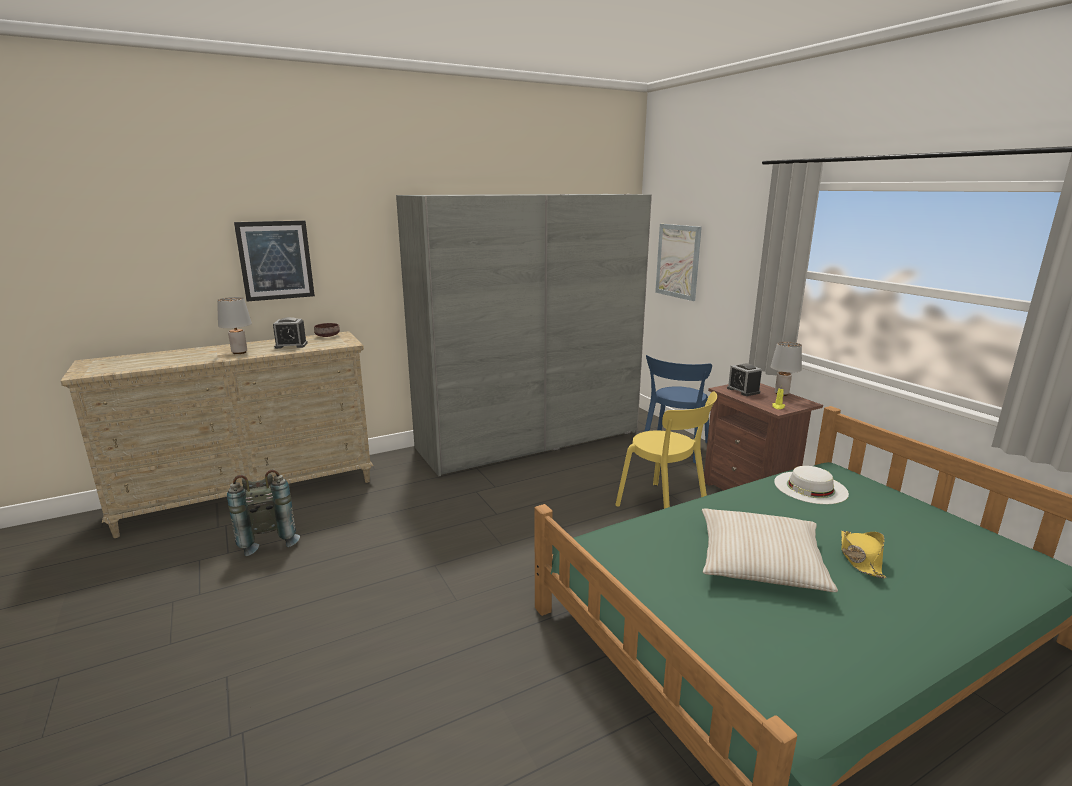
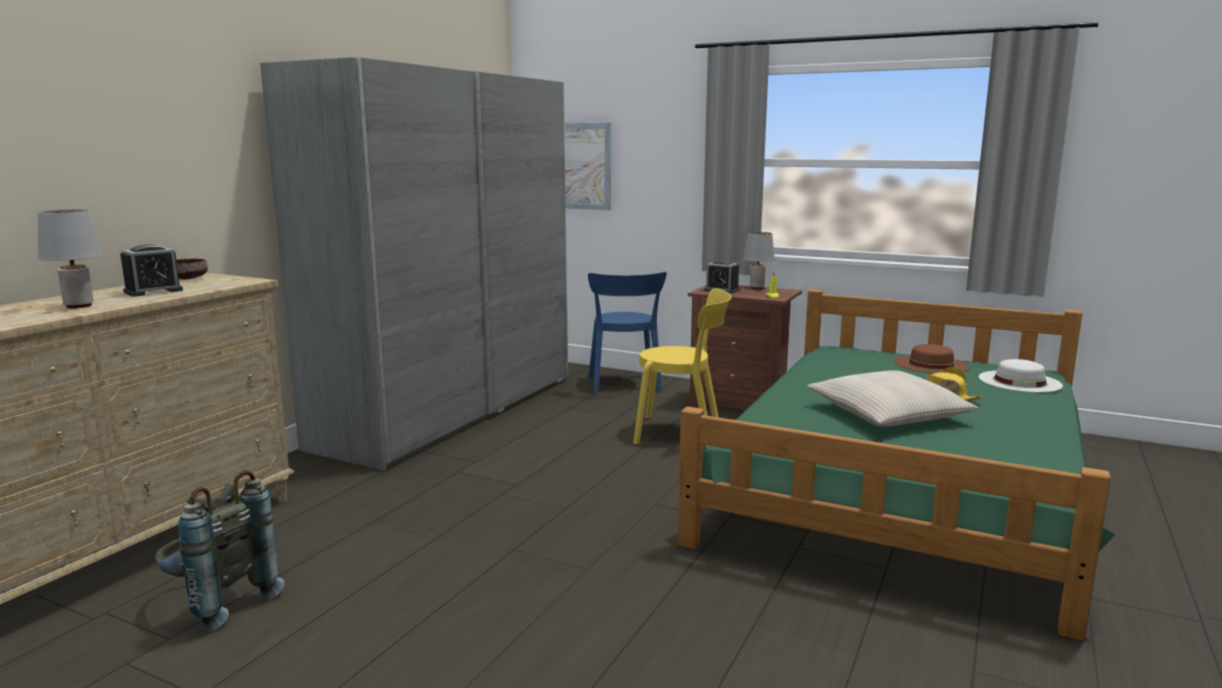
camera: 35 degrees left, 5 degrees down
picture [234,220,315,301] -> none
white hat [774,466,849,504] -> white hat moved to [979,359,1063,393]
none -> brown hat [894,344,970,374]

